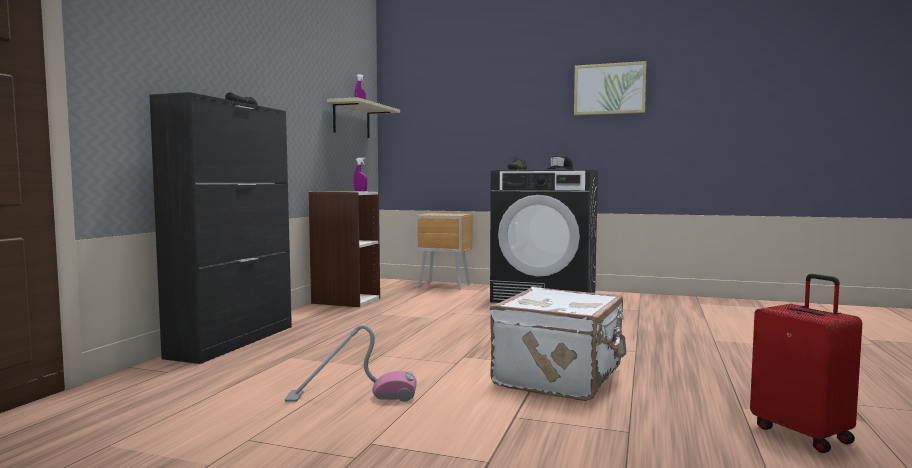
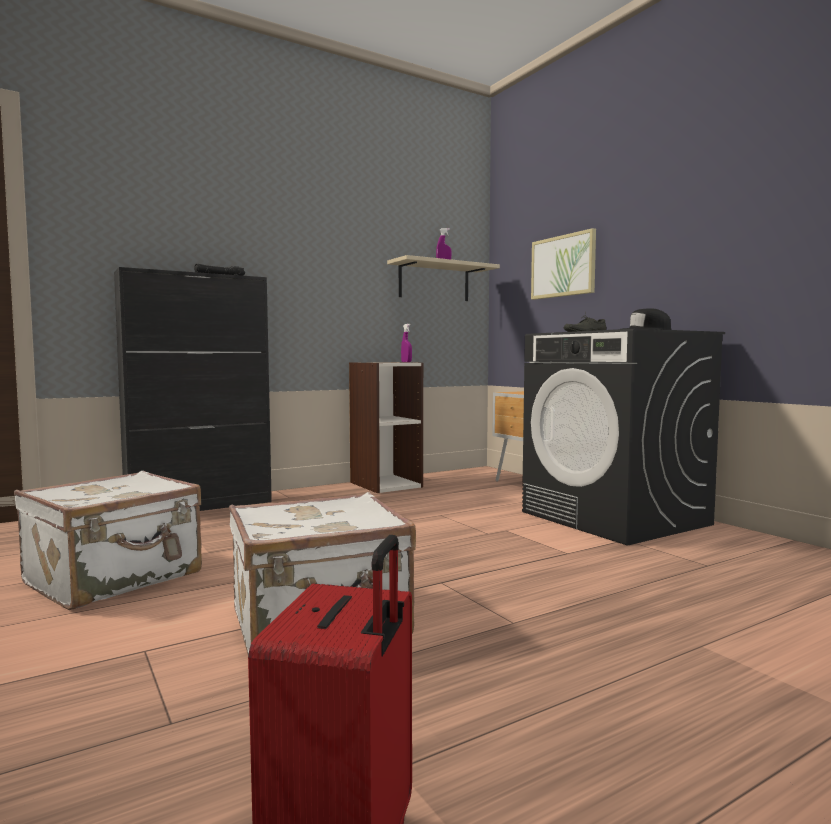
camera: 40 degrees right, 0 degrees up
vacuum cleaner [285,324,417,402] -> white suitcase [14,471,202,610]
picture [574,61,646,115] -> picture moved to [531,228,596,300]

